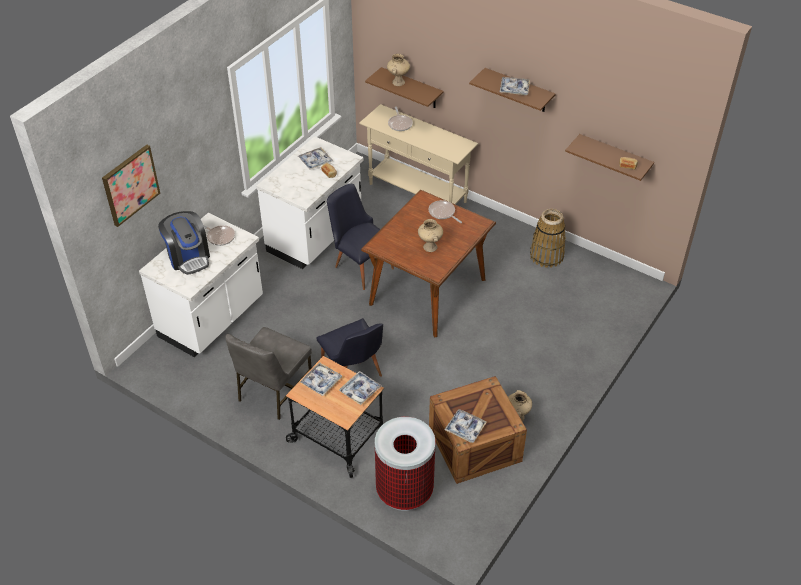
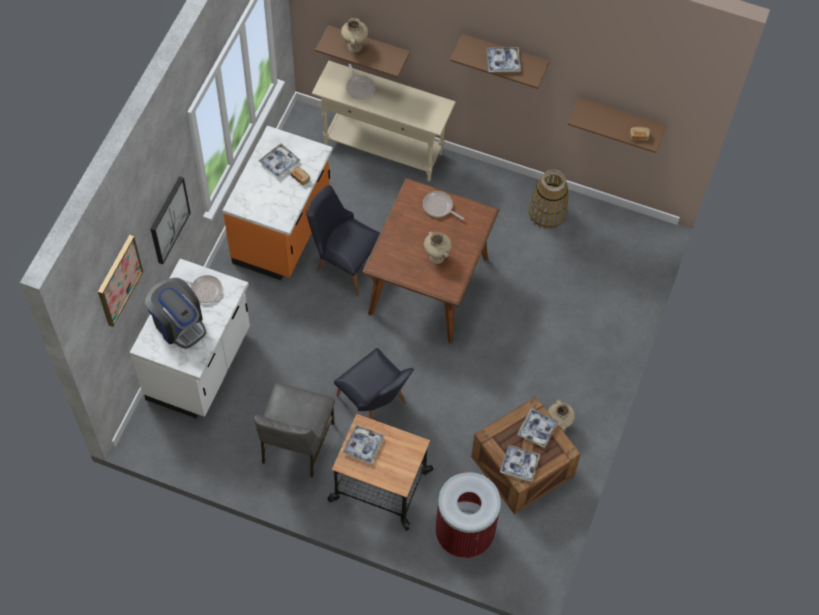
camera: 15 degrees left, 15 degrees up
white counter [257,136,364,269] -> orange counter [222,126,333,280]
tray [339,371,382,405] -> tray moved to [518,408,559,448]
none -> picture [150,176,191,264]

